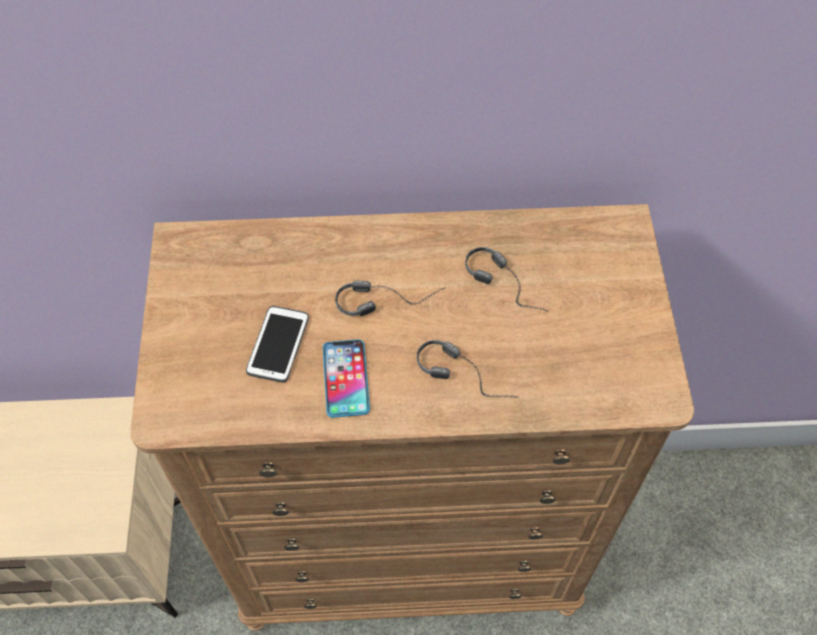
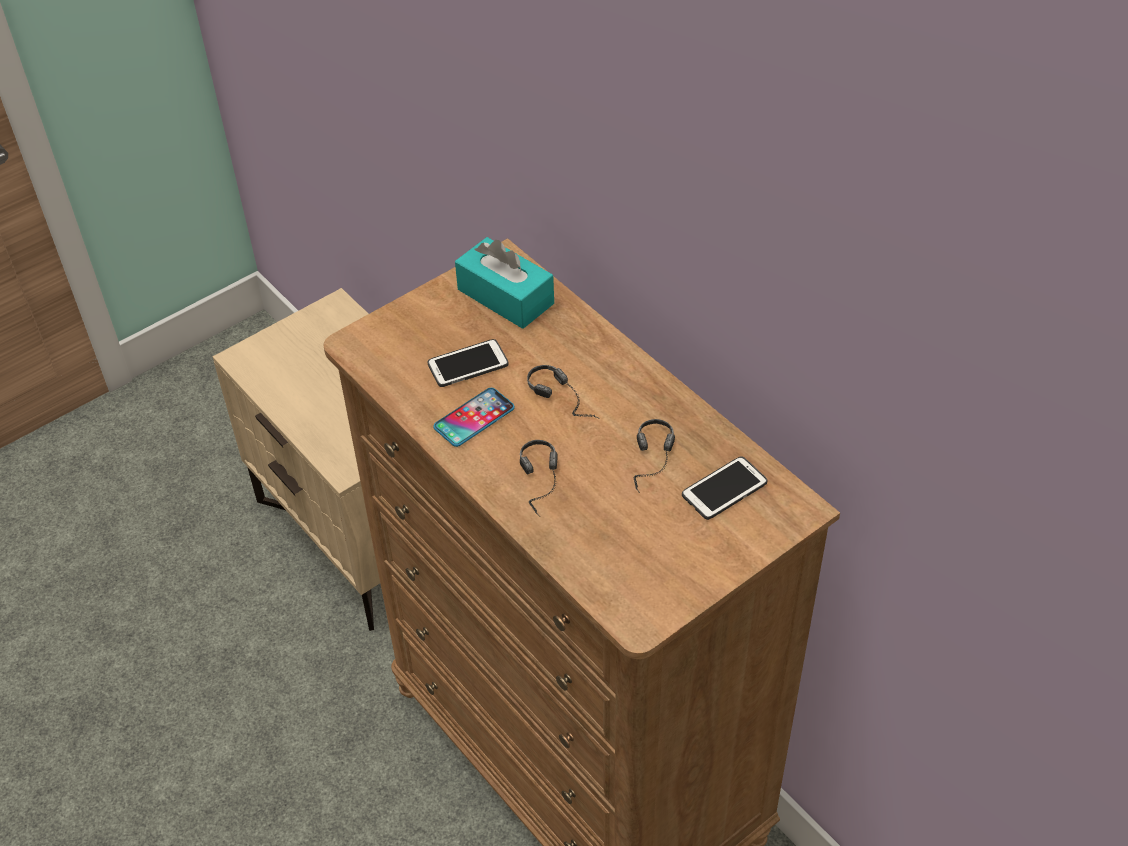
camera: 55 degrees right, 10 degrees down
none -> turquoise tissue box [455,237,554,329]
none -> phone [682,457,767,520]

